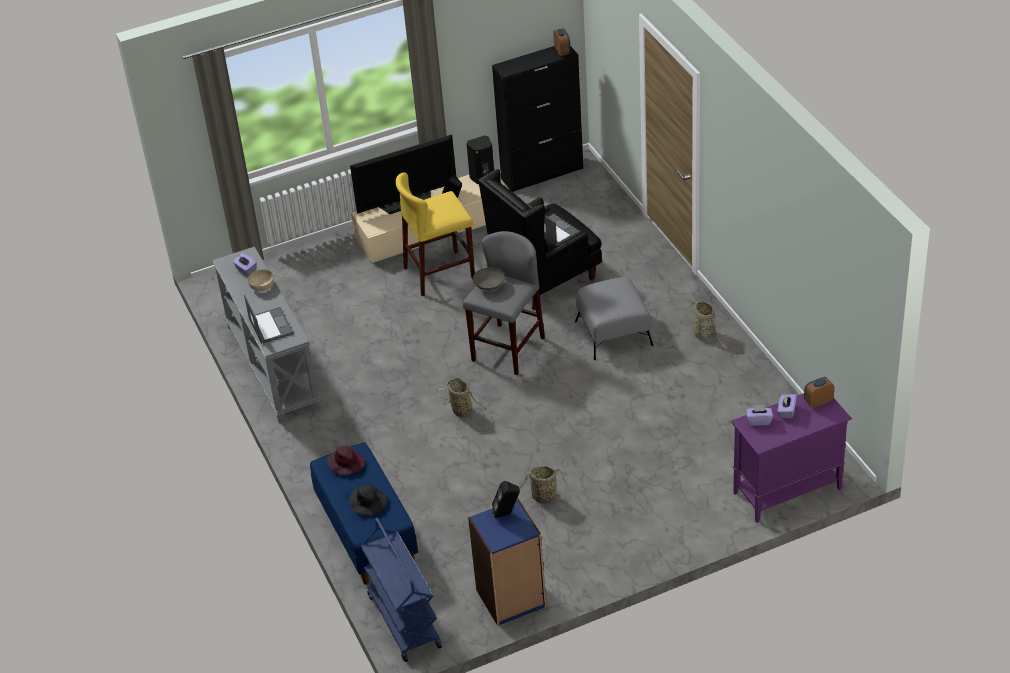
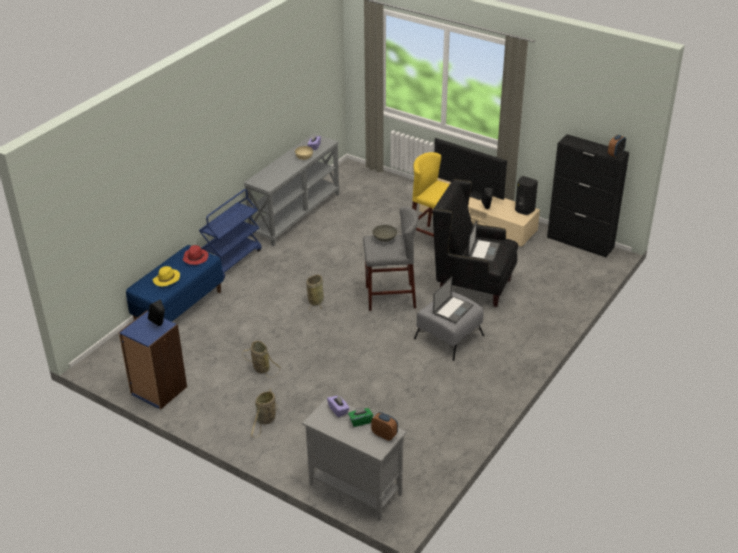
camera: 55 degrees right, 5 degrees down
laptop [244,294,294,344] -> laptop moved to [433,277,474,323]
purple hat [327,446,365,474] -> red hat [183,245,208,265]
black hat [350,484,387,515] -> yellow hat [153,266,180,287]
blue cart [360,518,442,662] -> blue cart moved to [199,189,262,279]
basket [679,301,728,348] -> basket moved to [251,389,278,438]
purple cabinet [731,393,851,523] -> grey cabinet [302,396,407,521]
purple tissue box [778,394,797,419] -> green tissue box [348,407,373,427]

